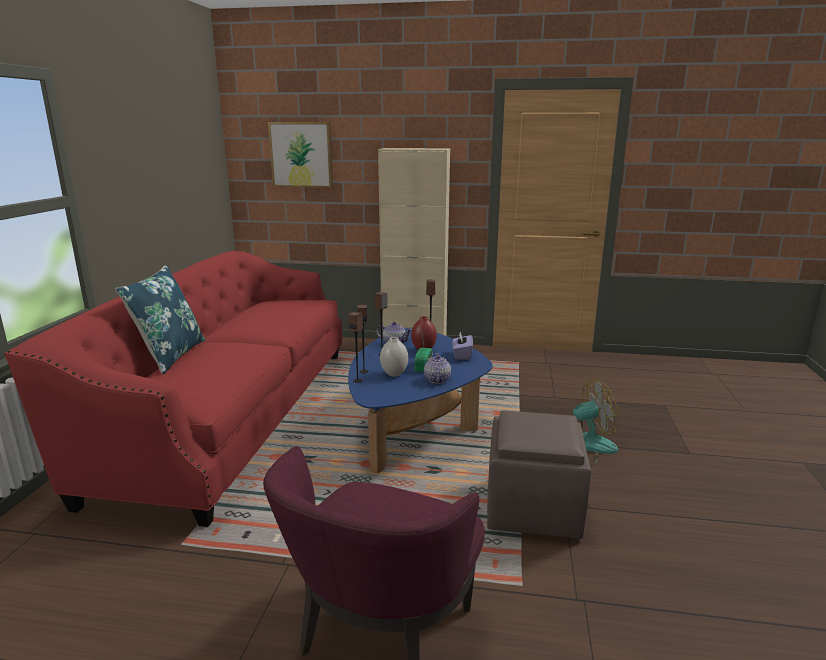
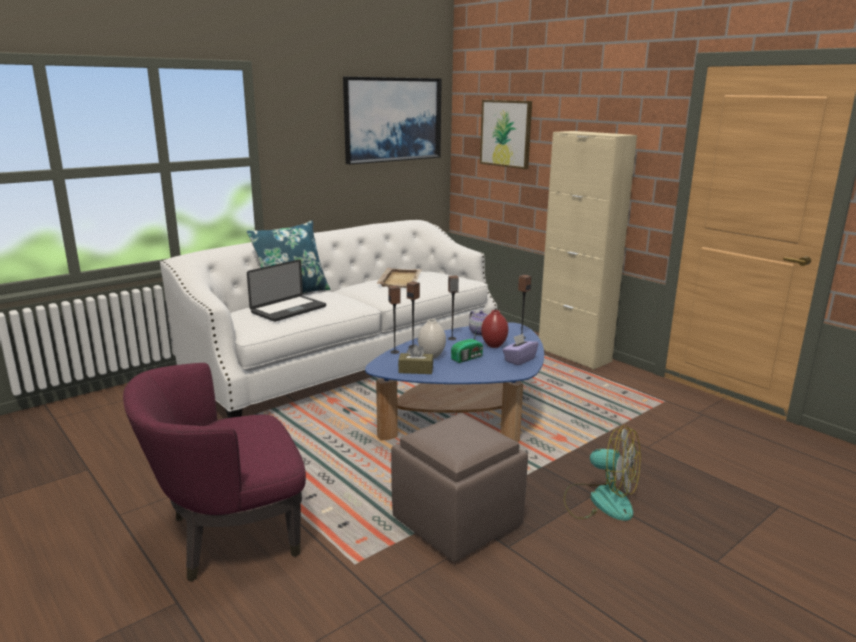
camera: 40 degrees right, 0 degrees up
red sofa [4,251,342,527] -> white sofa [160,220,497,418]
teapot [424,353,451,384] -> none
none -> laptop [247,259,326,322]
none -> picture [343,77,442,164]
none -> beige tray [377,268,421,288]
none -> brown tissue box [398,344,433,374]

